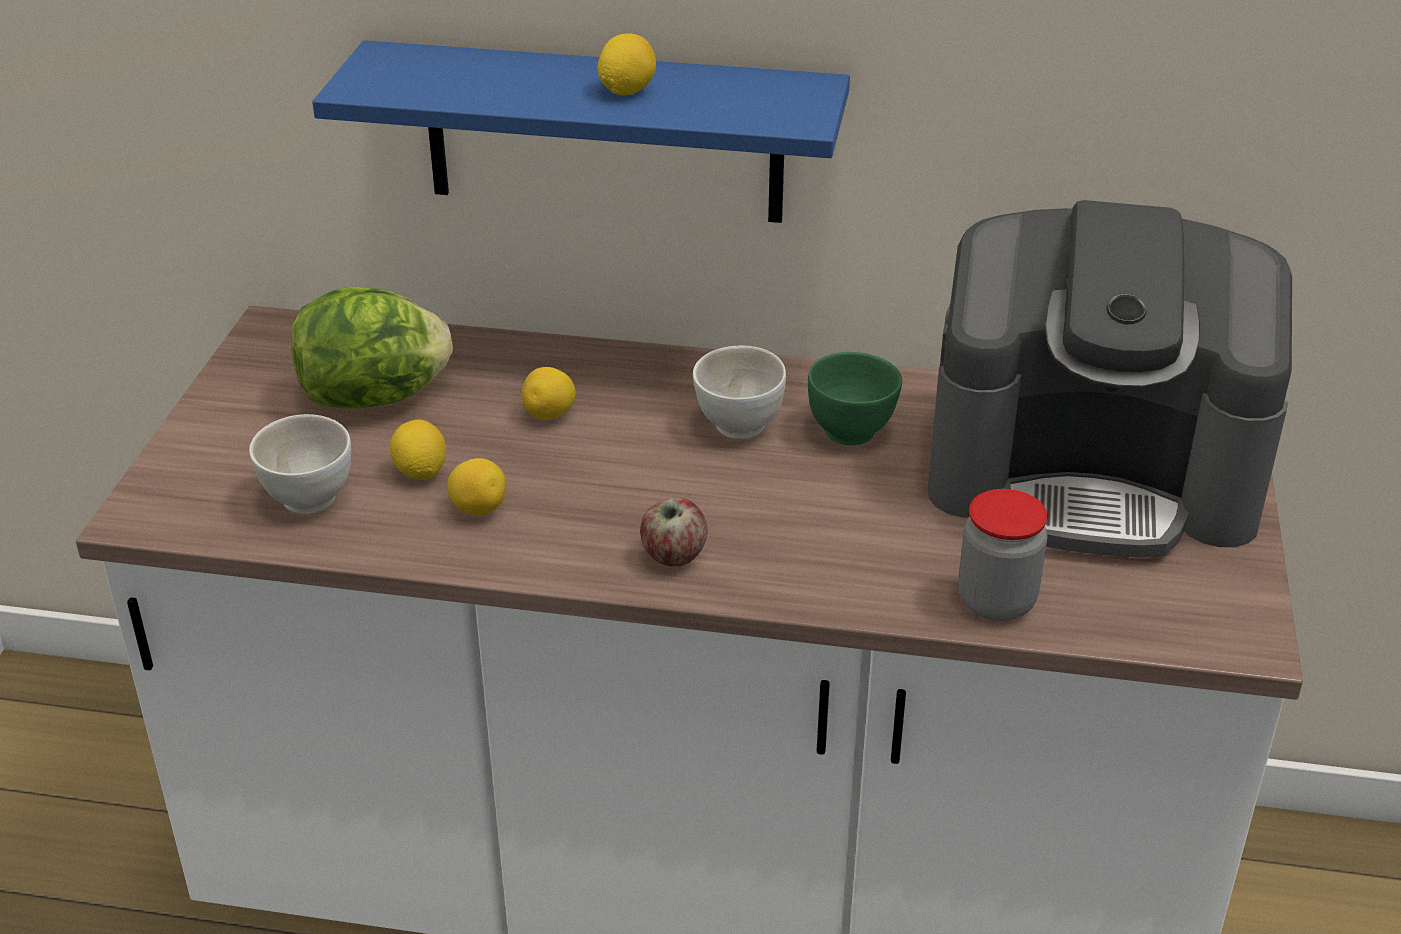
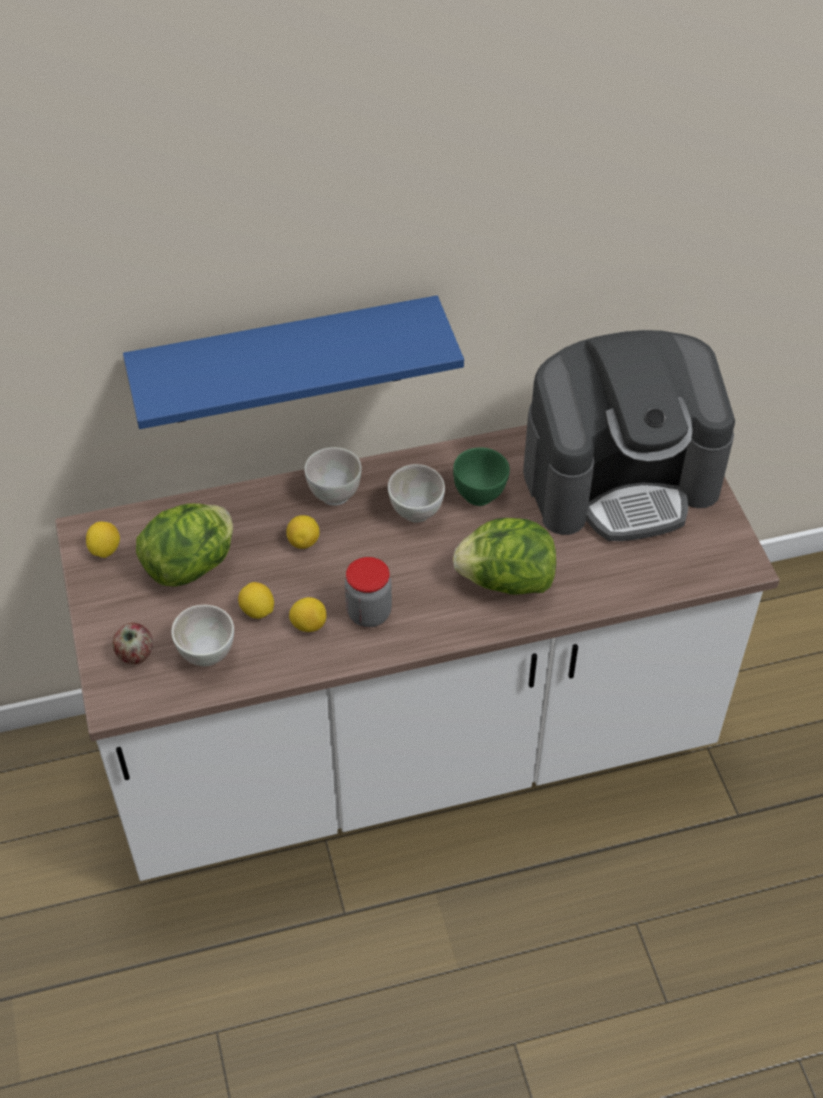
camera: 25 degrees left, 15 degrees up
lemon [597,33,656,95] -> lemon moved to [86,522,120,558]
apple [640,497,708,566] -> apple moved to [112,623,153,664]
jar [958,489,1048,621] -> jar moved to [345,557,392,627]
none -> white bowl [304,447,362,506]
none -> lettuce [453,518,556,595]

